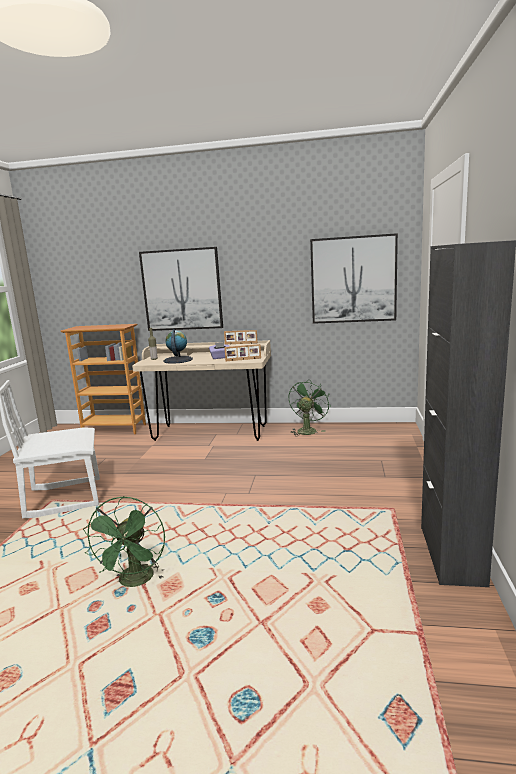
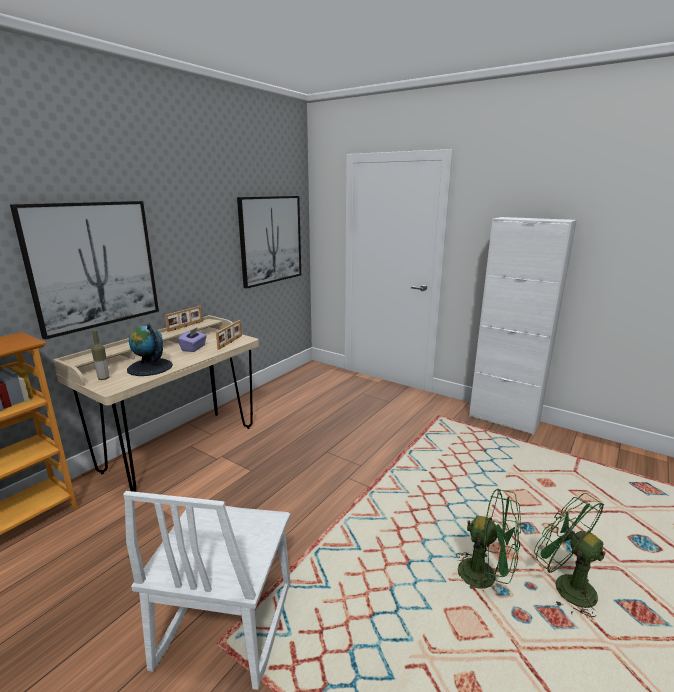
camera: 65 degrees left, 5 degrees up
green fan [289,379,330,436] -> green fan moved to [534,493,605,618]
black cabinet [421,240,516,587] -> white cabinet [469,217,577,435]

